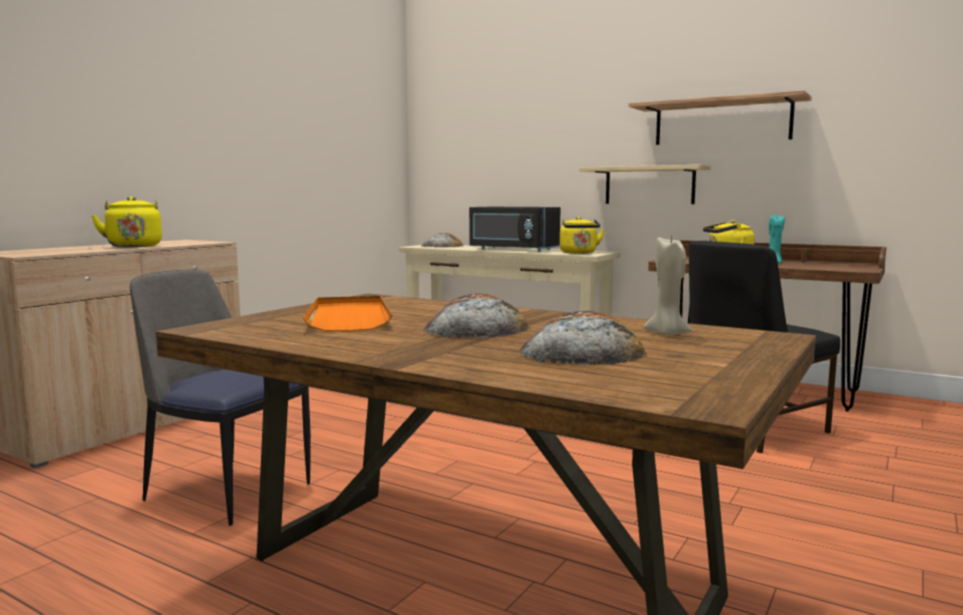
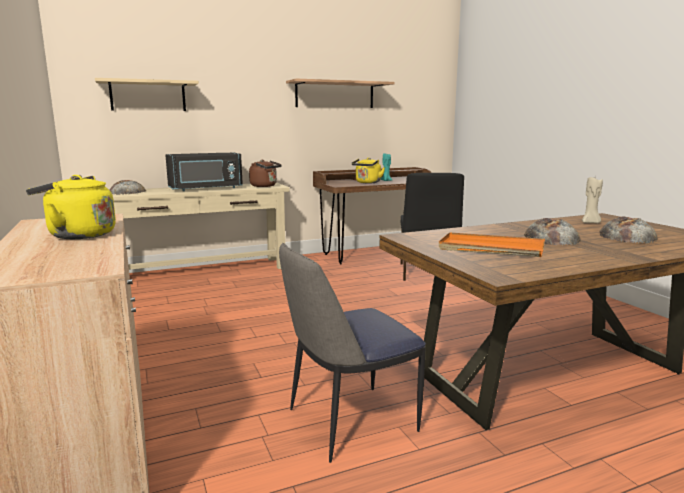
camera: 55 degrees left, 5 degrees up
yellow kettle [560,217,605,254] -> brown kettle [249,160,282,187]
beige shelf [579,164,711,204] -> beige shelf moved to [95,78,199,111]

